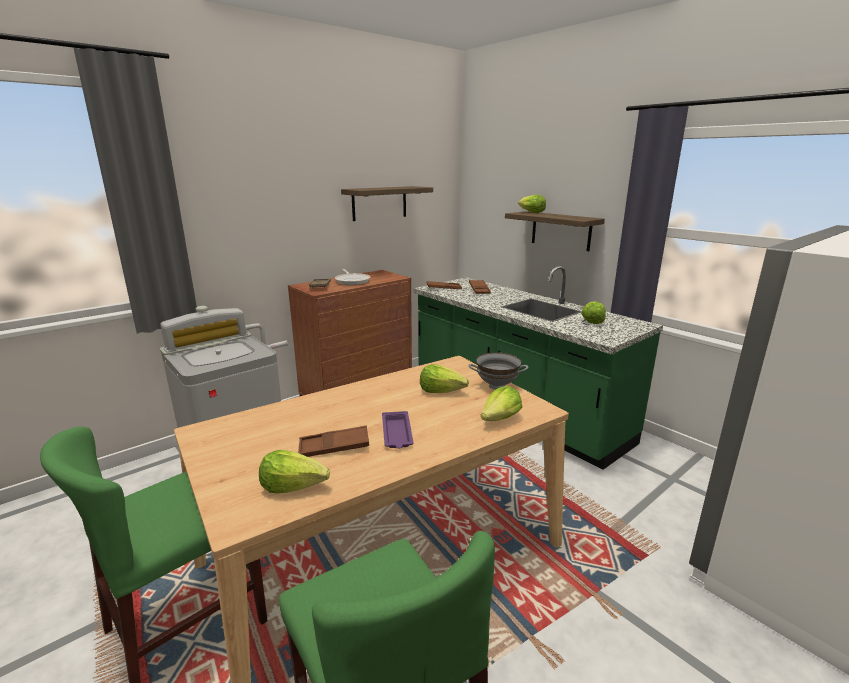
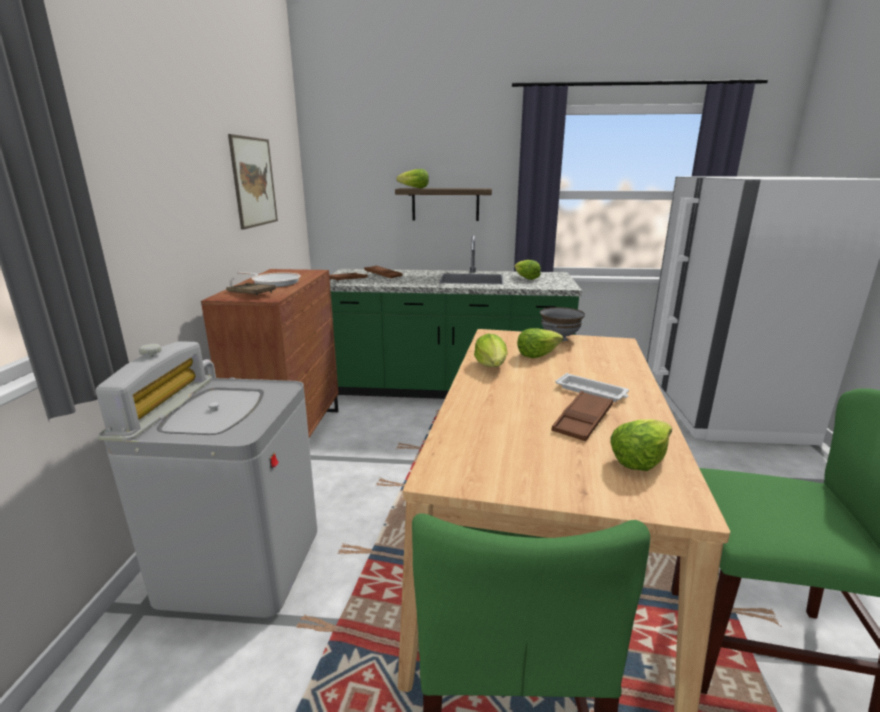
camera: 45 degrees left, 0 degrees up
shelf [341,186,433,221] -> picture [228,134,278,230]
purple tray [382,411,413,449] -> white tray [555,373,629,402]
lettuce [481,386,522,421] -> lettuce moved to [474,333,508,367]

